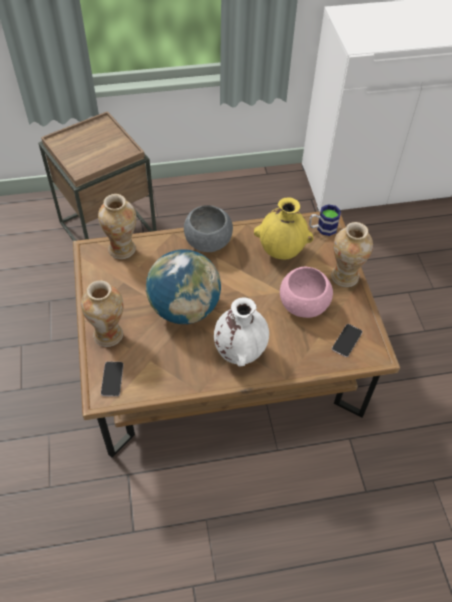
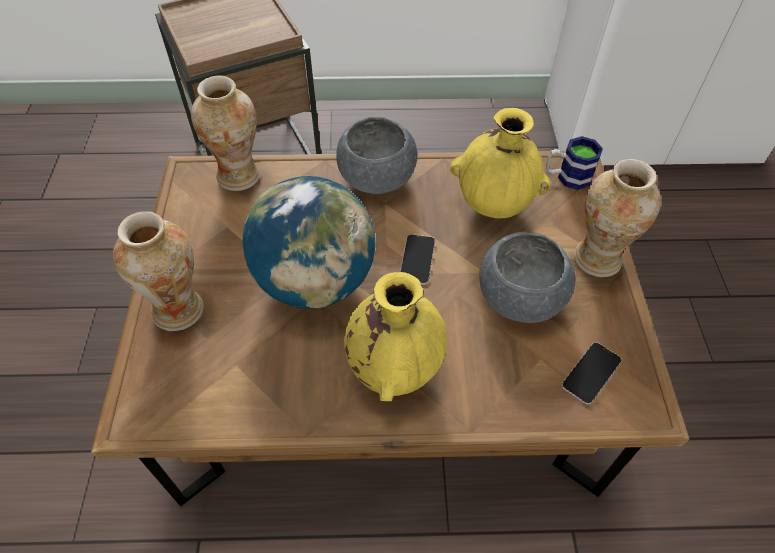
camera: 10 degrees right, 0 degrees up
phone [101,362,124,397] -> phone moved to [400,234,435,285]
white vase [214,297,269,366] -> yellow vase [344,272,447,401]
pink bowl [280,267,333,318] -> grey bowl [479,231,576,323]

